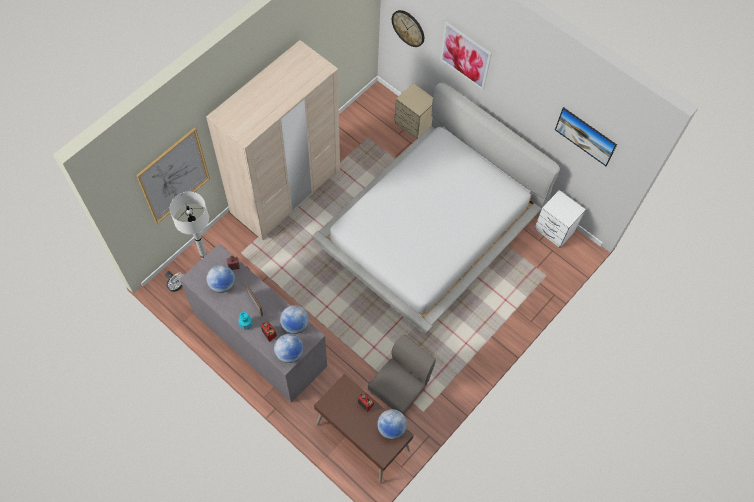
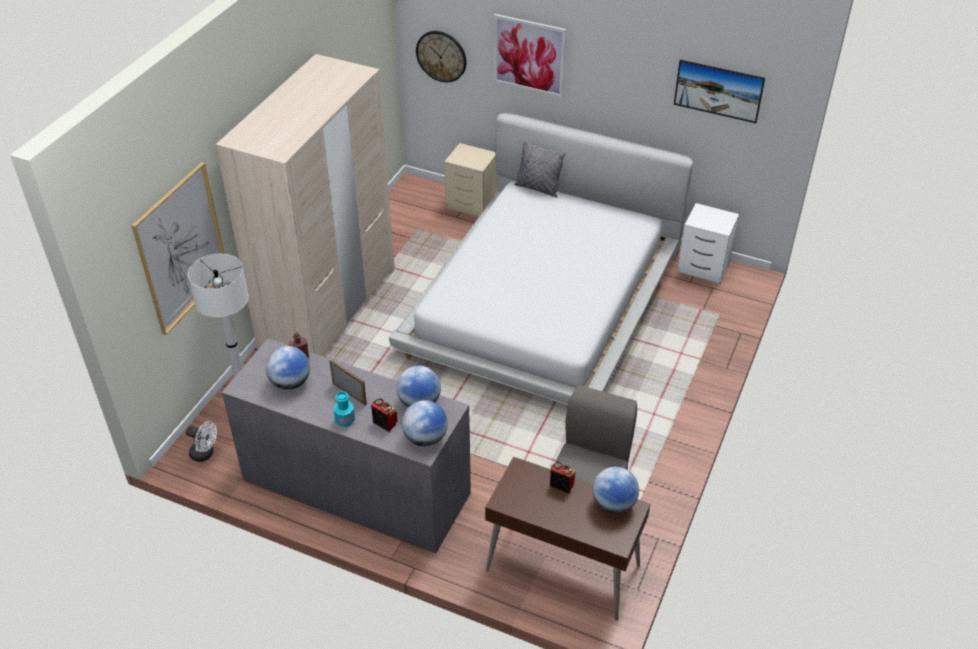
camera: 15 degrees left, 20 degrees down
none -> grey pillow [514,141,566,198]

